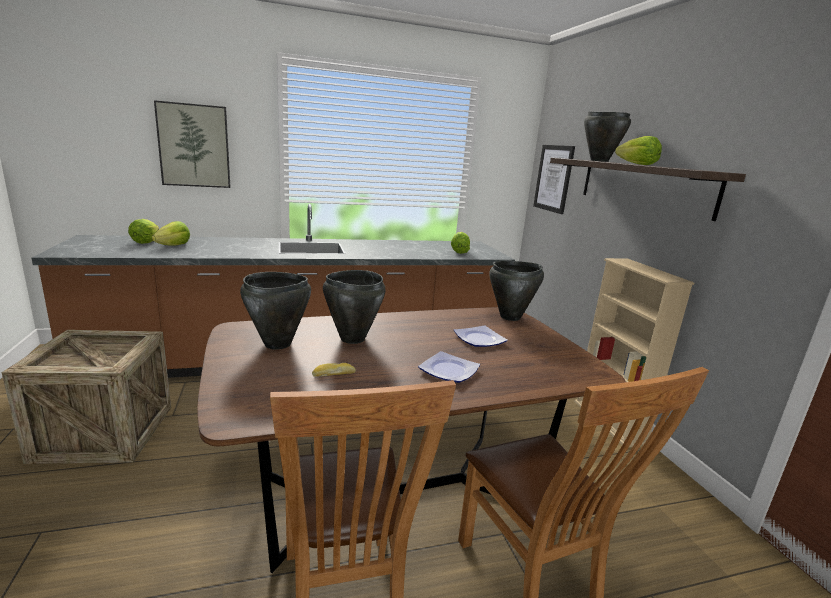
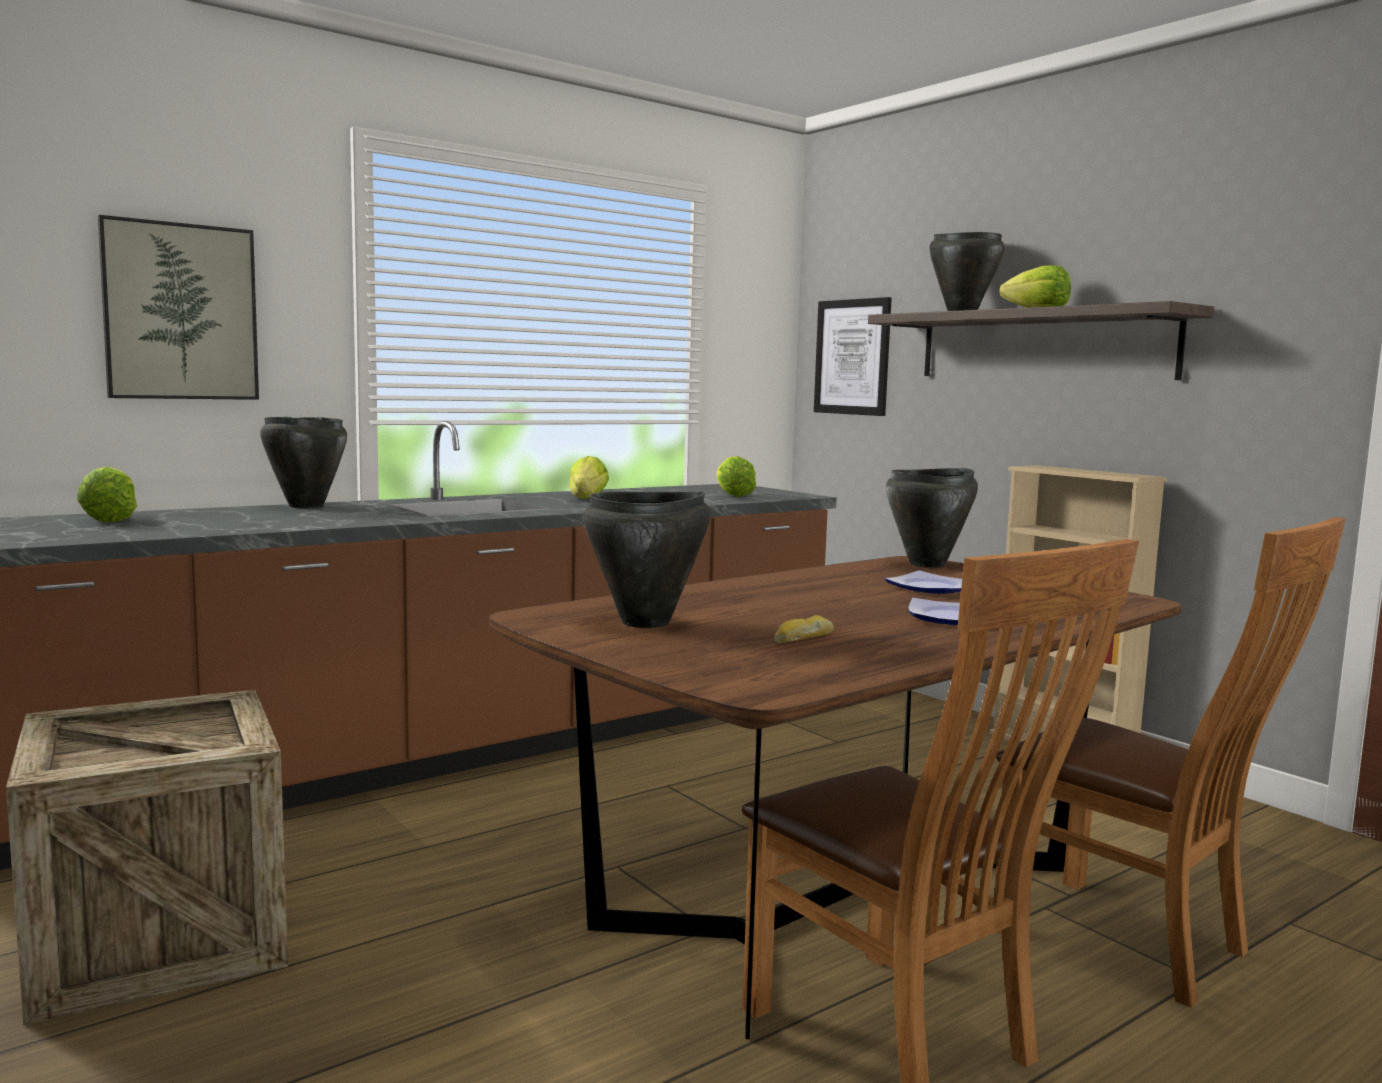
camera: 20 degrees left, 10 degrees down
lettuce [152,221,190,246] -> lettuce moved to [569,456,609,498]
black cooking pot [323,270,385,344] -> black cooking pot moved to [260,417,347,508]

